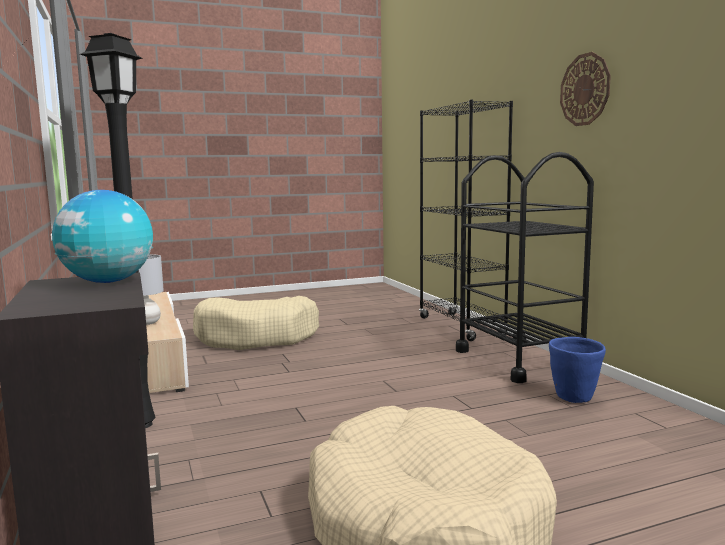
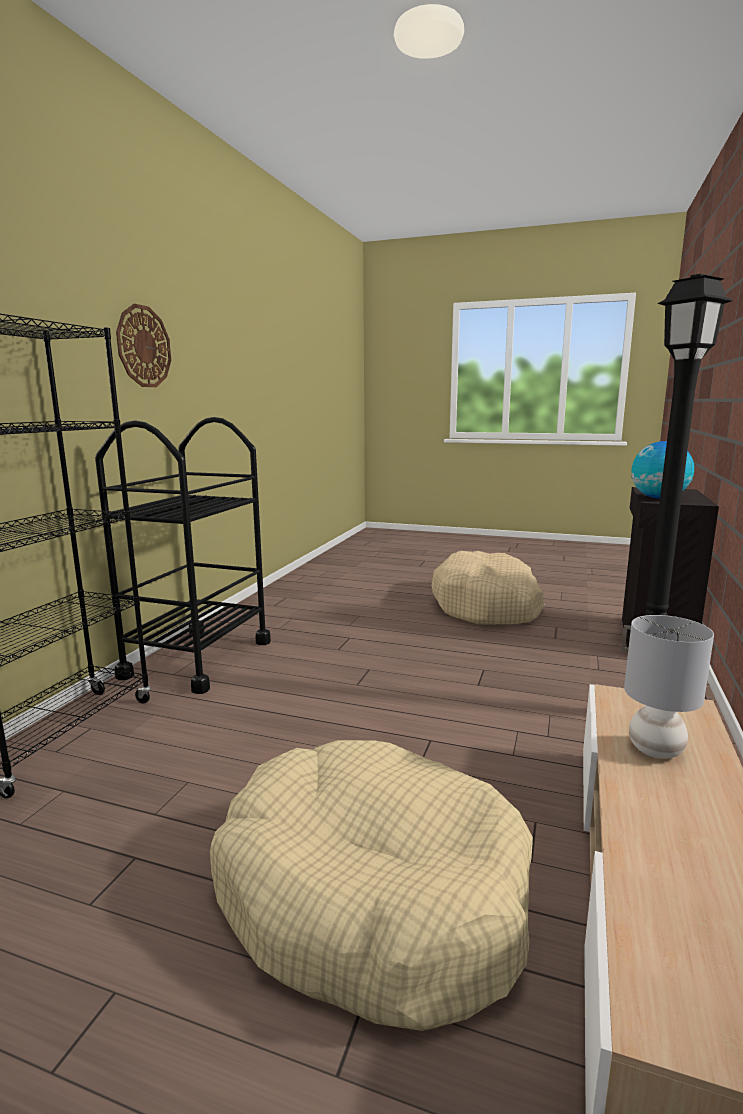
camera: 140 degrees left, 5 degrees up
blue planter [549,337,606,403] -> none

